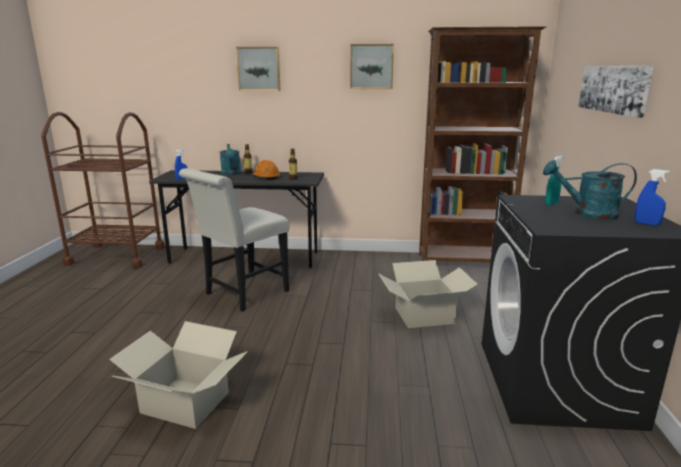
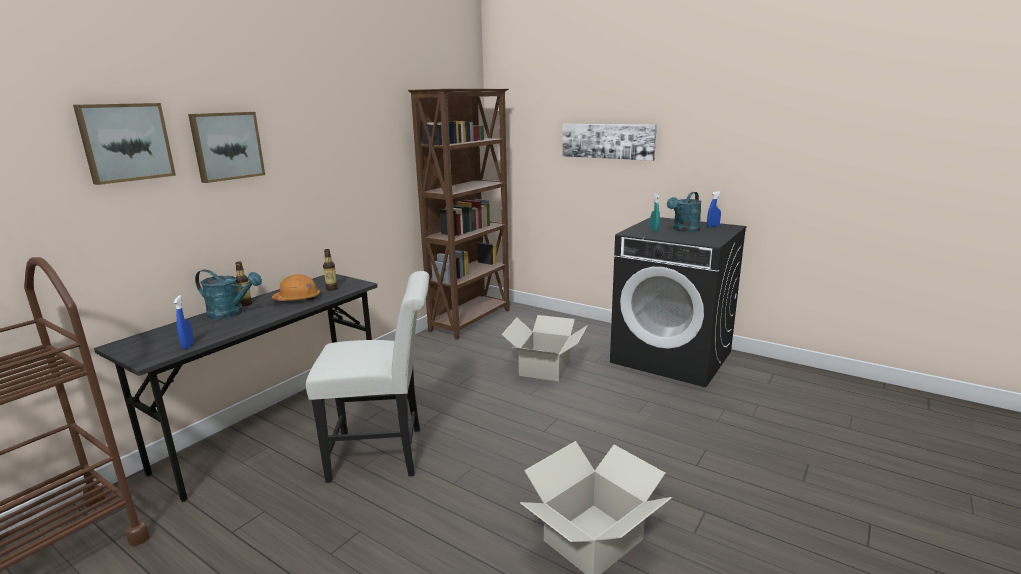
camera: 60 degrees left, 0 degrees up
white chair [179,168,289,312] -> white chair turned 75 degrees counterclockwise [306,271,430,483]
picture [350,44,394,89] -> picture moved to [73,103,176,185]

